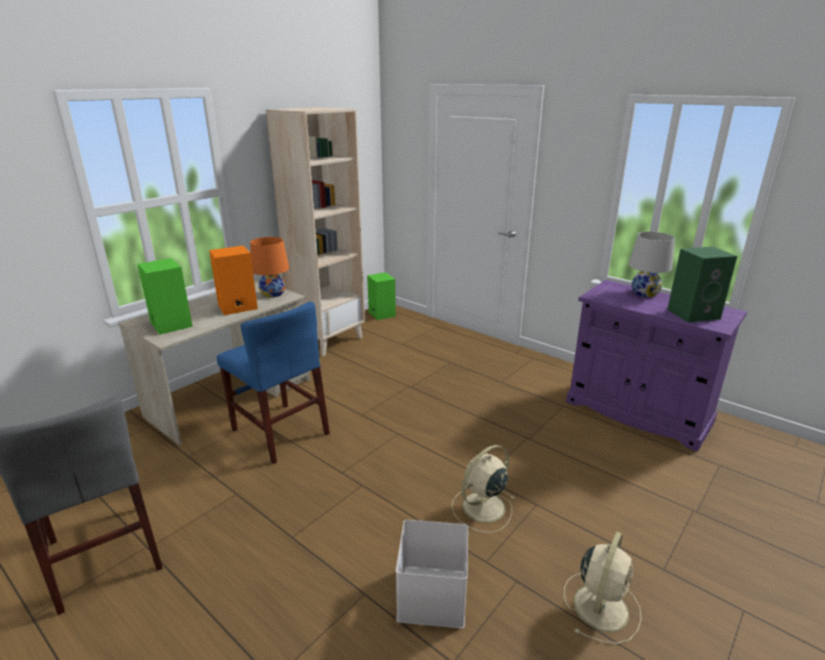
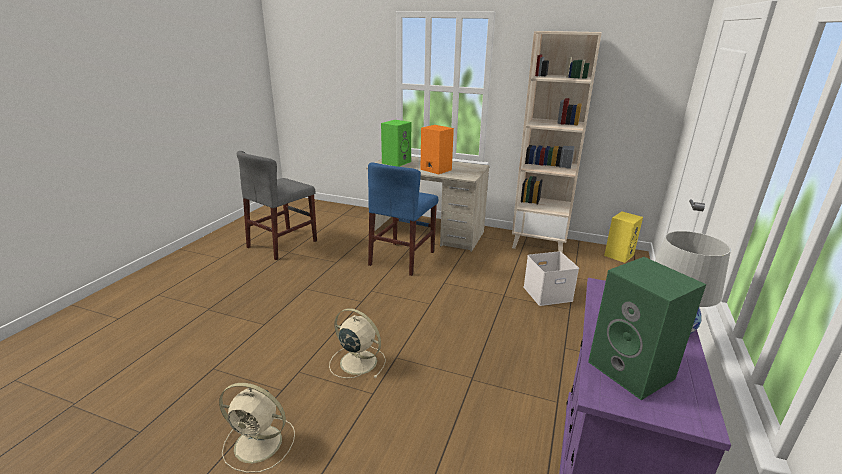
camera: 70 degrees right, 0 degrees up
orange table lamp [250,237,289,297] -> none
green speaker [367,272,396,320] -> yellow speaker [604,211,643,263]
white storage box [396,520,468,629] -> white storage box moved to [524,251,579,306]

